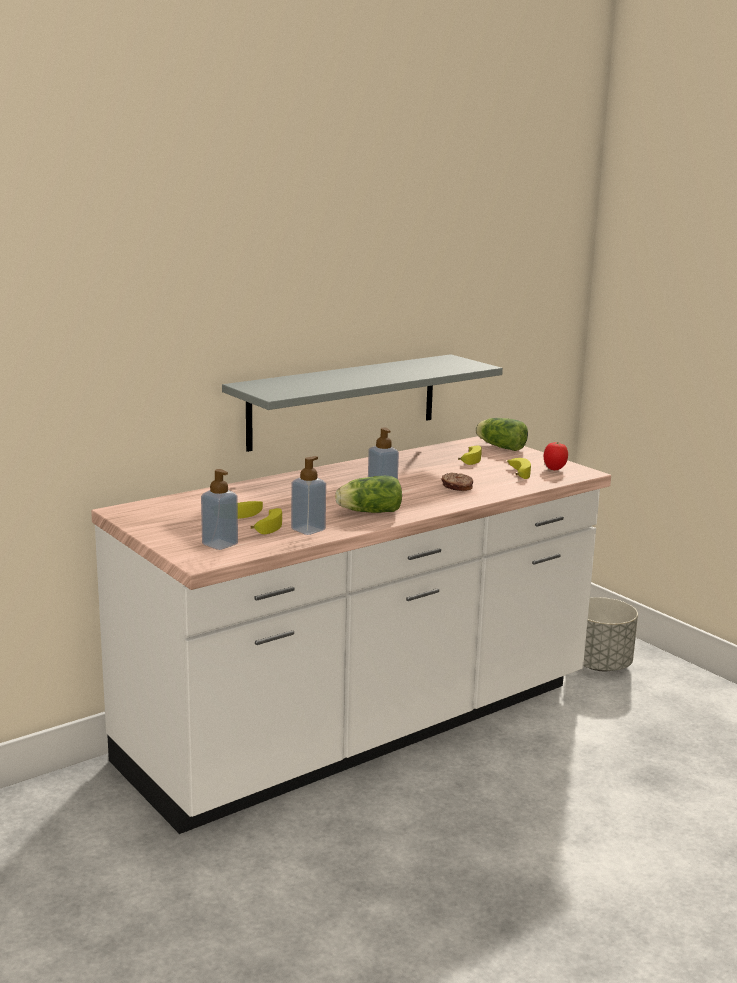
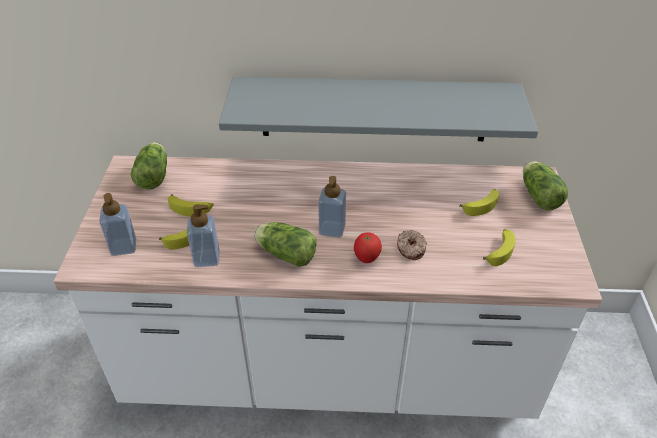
camera: 40 degrees right, 25 degrees up
tomato [544,442,568,470] -> tomato moved to [354,233,382,263]
grey planter [583,597,638,671] -> none
none -> lettuce [130,142,167,190]

